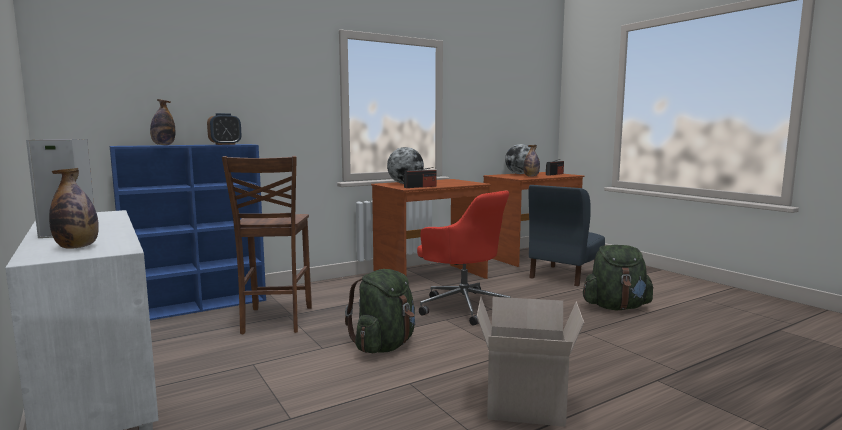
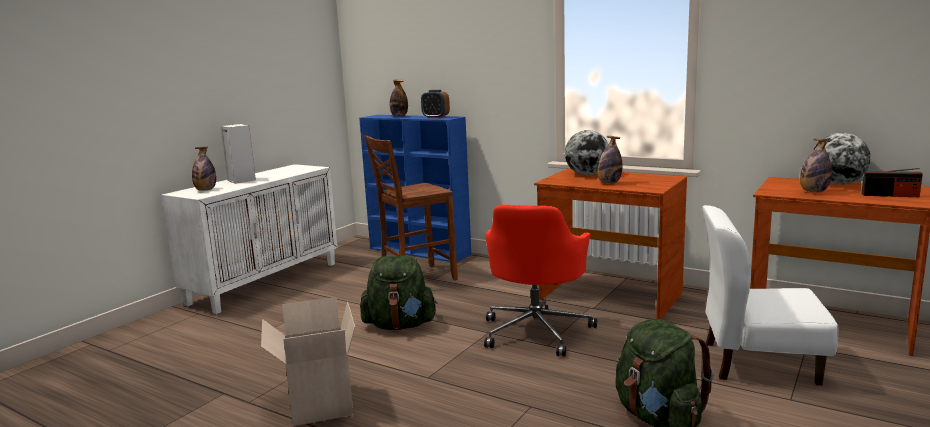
camera: 65 degrees right, 5 degrees up
radio [404,167,437,188] -> none
blue chair [528,185,605,286] -> white chair [702,205,838,385]
none -> bottle [597,136,622,184]

